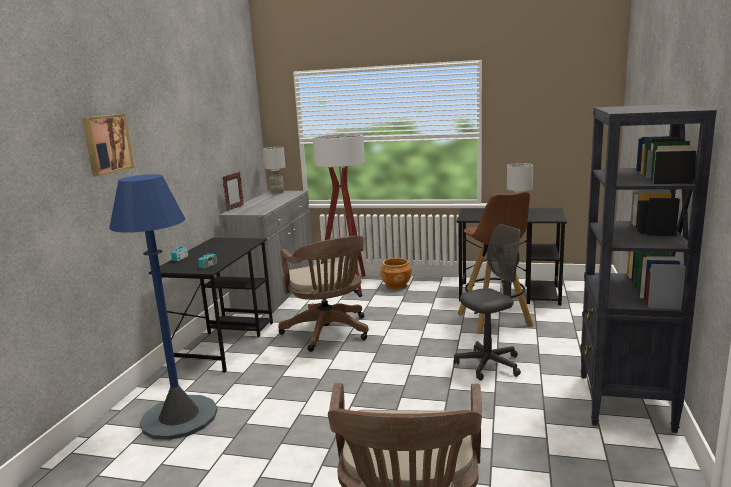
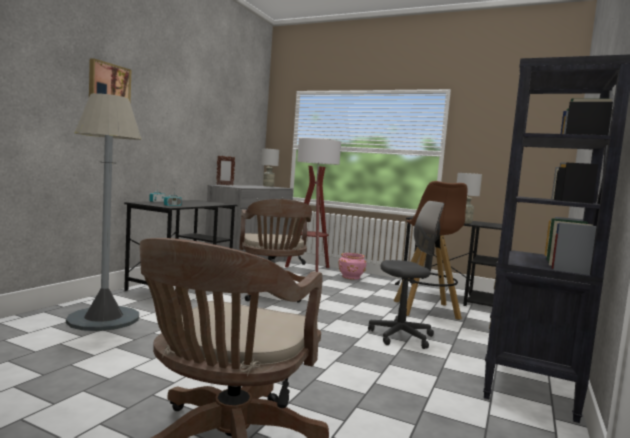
camera: 10 degrees right, 10 degrees down
blue floor lamp [109,174,217,440] -> grey floor lamp [66,93,142,331]
brown planter [380,258,412,290] -> pink planter [338,253,366,280]

